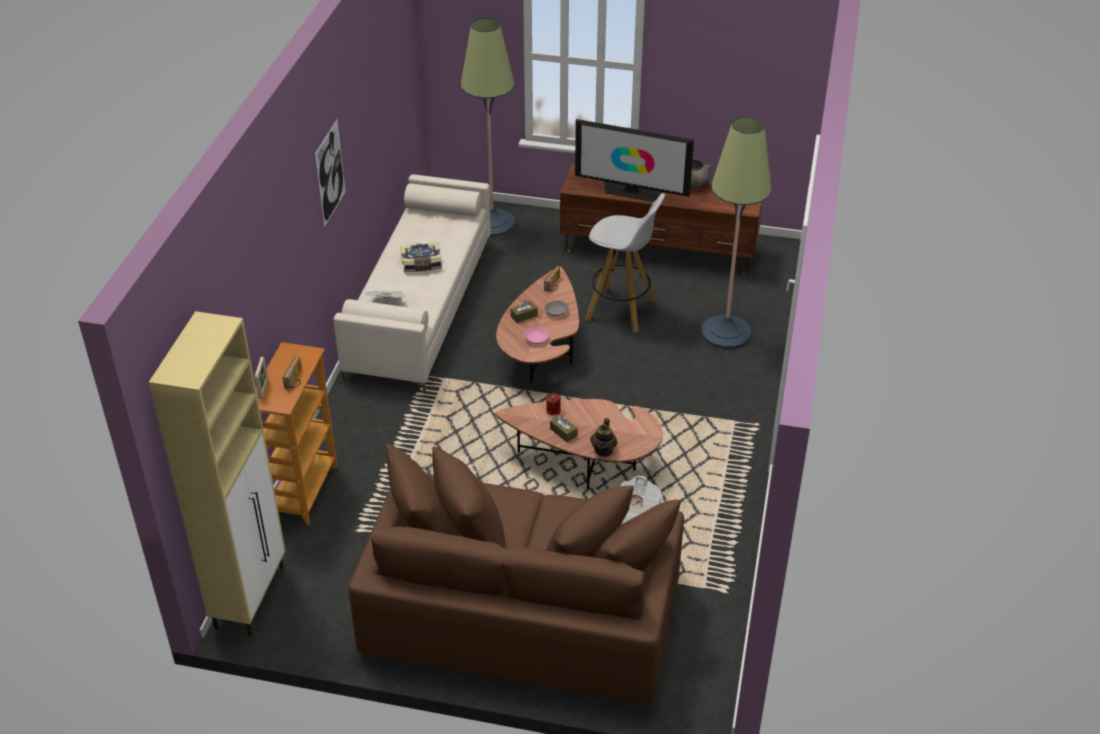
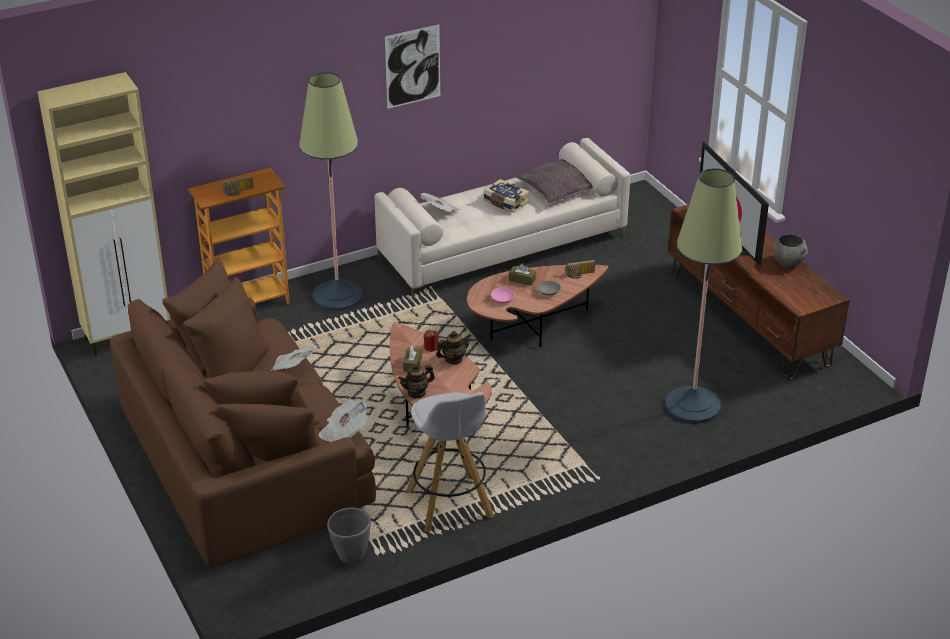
camera: 50 degrees right, 5 degrees down
picture frame [255,357,268,399] -> none
floor lamp [461,17,515,237] -> floor lamp moved to [299,72,363,311]
white stool [585,193,665,333] -> white stool moved to [406,392,494,532]
none -> newspaper [271,345,315,371]
none -> grey planter [327,507,371,564]
none -> teapot [436,331,471,364]
none -> grey pillow [514,159,593,204]

